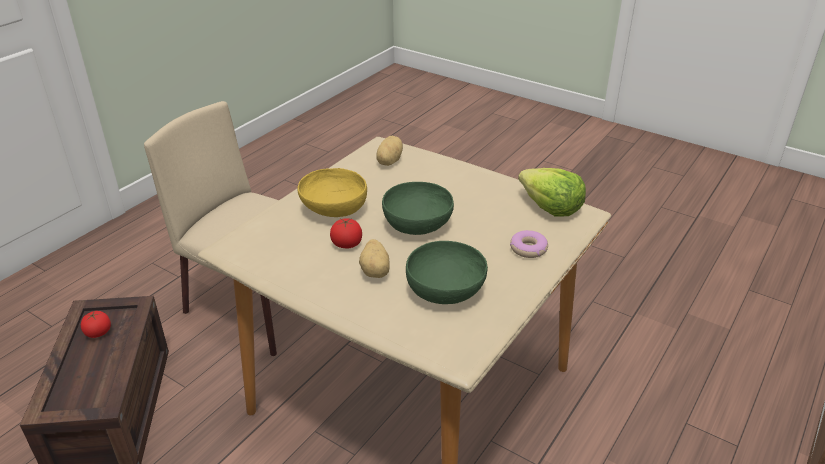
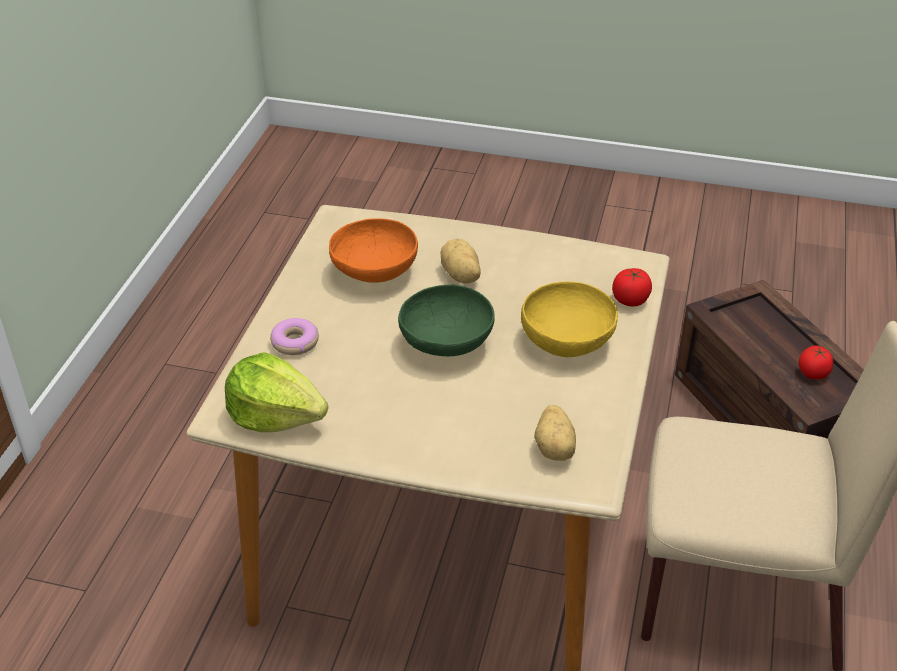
camera: 160 degrees right, 5 degrees up
tomato [330,218,362,248] -> tomato moved to [612,268,652,306]
green bowl [406,241,488,304] -> orange bowl [329,218,418,283]

